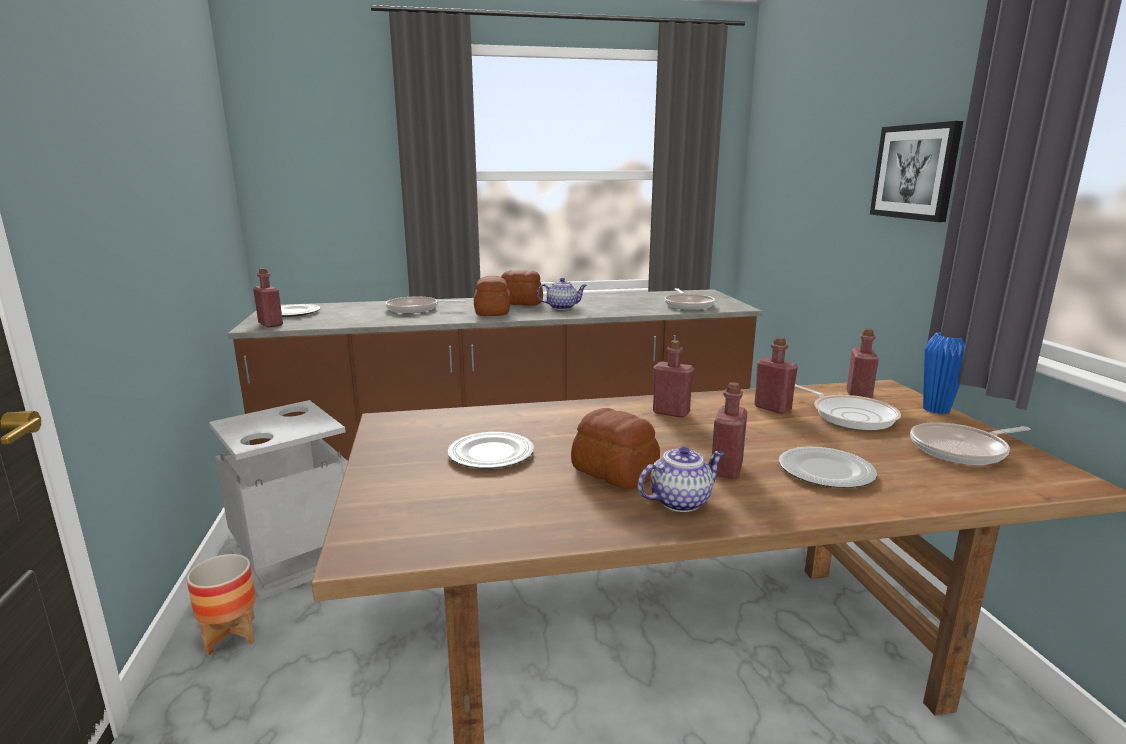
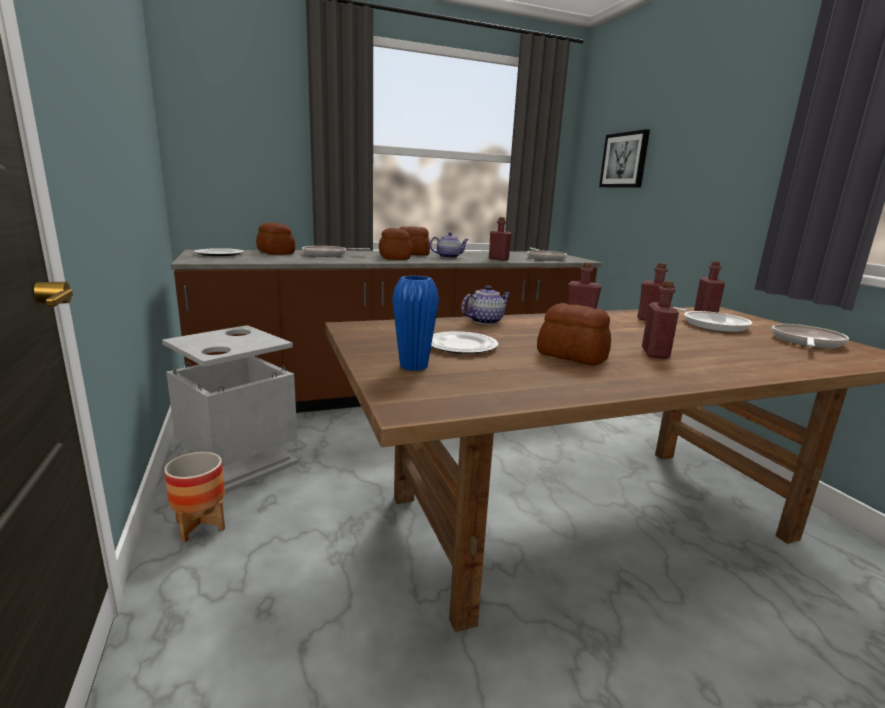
camera: 10 degrees left, 0 degrees up
red bottle [253,268,283,328] -> red bottle moved to [489,217,512,261]
teapot [638,446,725,512] -> teapot moved to [461,285,511,325]
plate [779,447,877,488] -> none
picture [870,121,963,222] -> picture moved to [599,129,650,188]
frying pan [910,422,1030,465] -> frying pan turned 150 degrees clockwise [772,324,849,348]
blue vase [923,332,965,414] -> blue vase moved to [392,276,439,371]
none -> bread [256,223,295,255]

